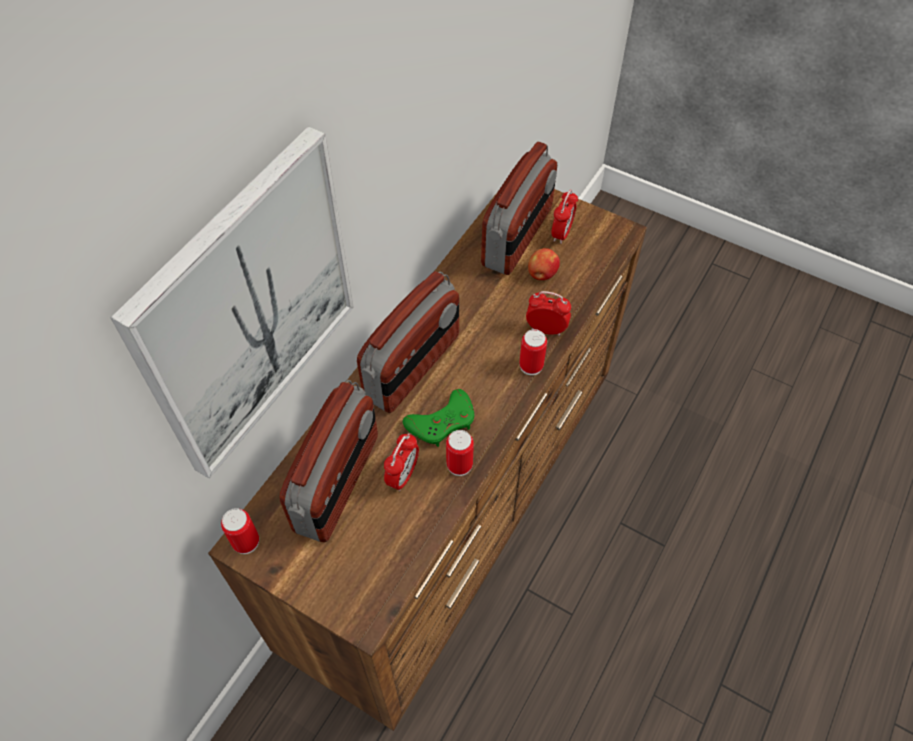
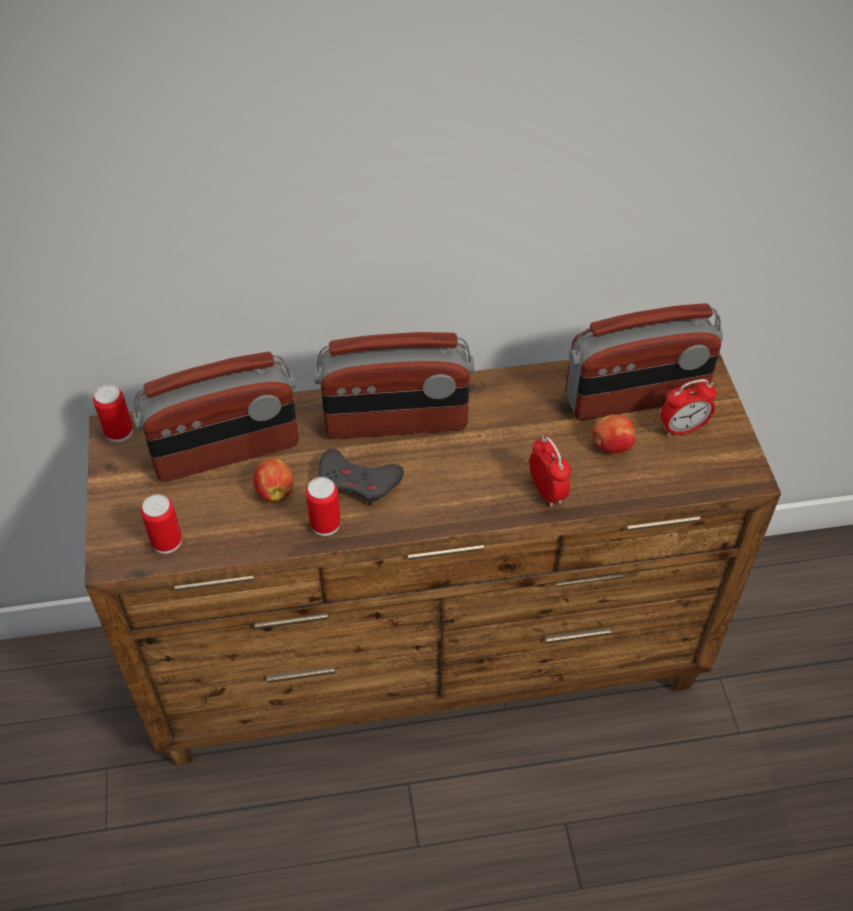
camera: 50 degrees right, 5 degrees down
picture [110,126,354,478] -> none
alarm clock [384,433,419,491] -> apple [253,458,294,502]
green game controller [403,389,474,447] -> grey game controller [319,449,404,506]
can [519,329,547,375] -> can moved to [141,494,182,554]

